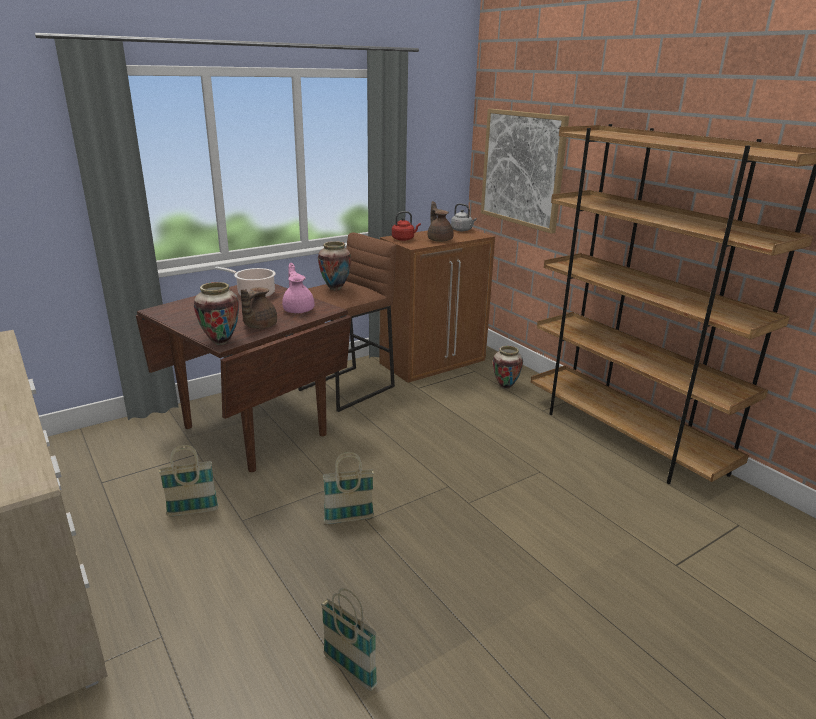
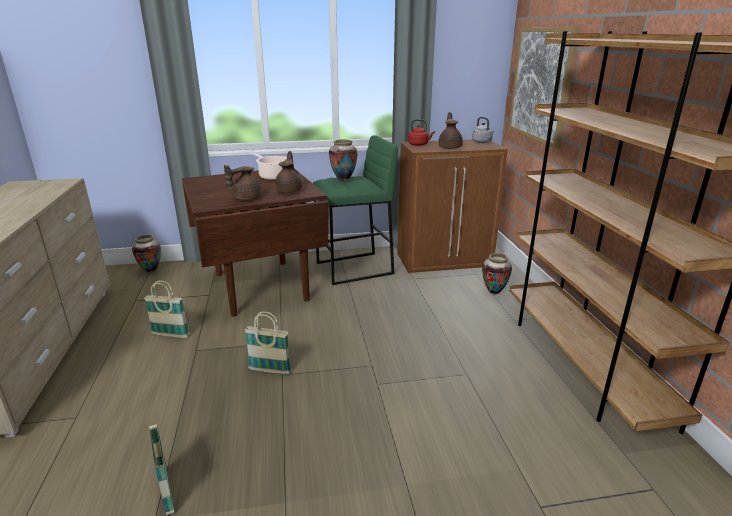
camera: 25 degrees right, 0 degrees up
vase [194,282,239,345] -> vase moved to [132,235,161,273]
pink teapot [282,263,314,313] -> brown teapot [275,151,302,193]
brown stool [298,233,396,412] -> green stool [313,135,398,285]

